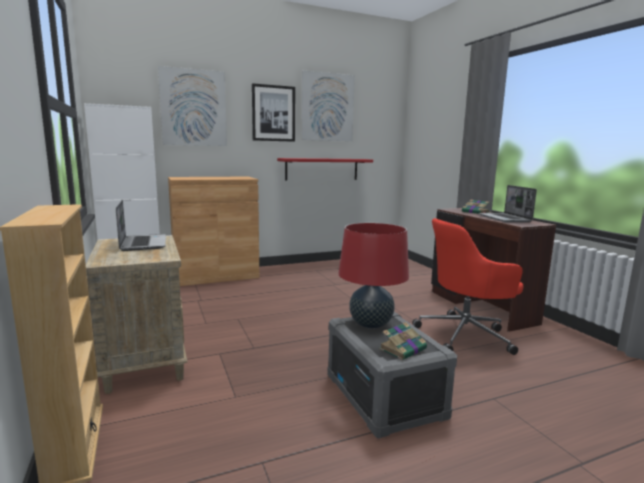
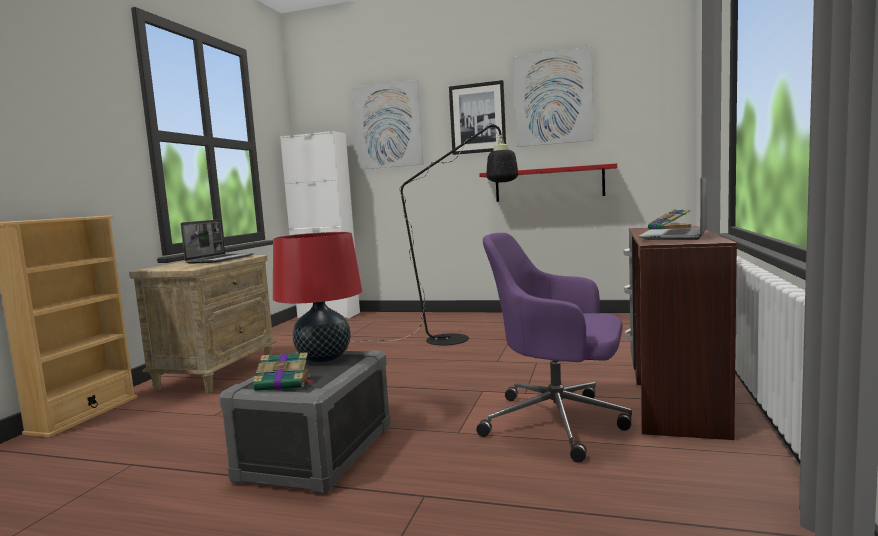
camera: 40 degrees right, 5 degrees down
brown cabinet [168,177,259,286] -> none
red office chair [412,218,523,355] -> purple office chair [476,233,632,463]
none -> black floor lamp [350,123,518,345]

